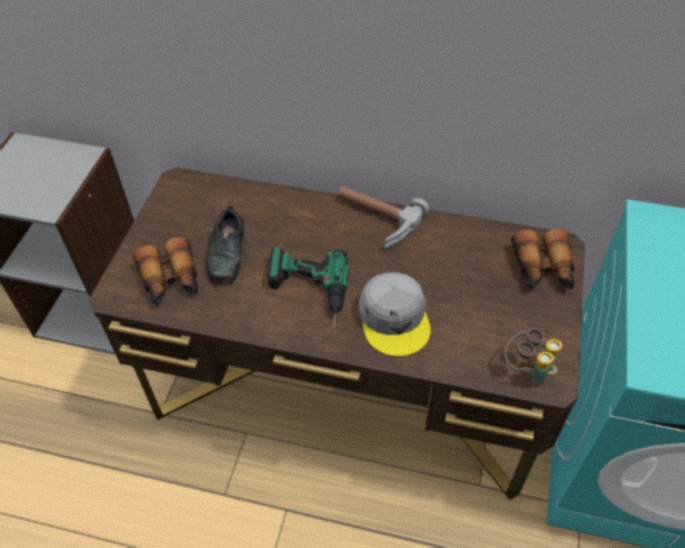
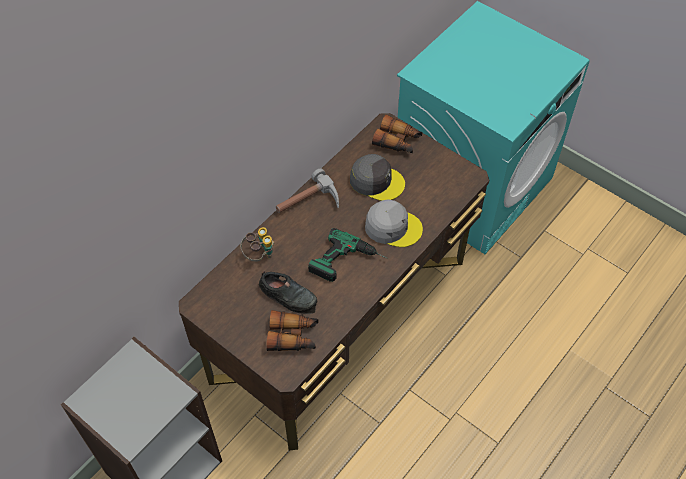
camera: 65 degrees left, 5 degrees up
binoculars [505,328,562,387] -> binoculars moved to [241,227,274,262]
none -> grey cap [350,154,405,201]

